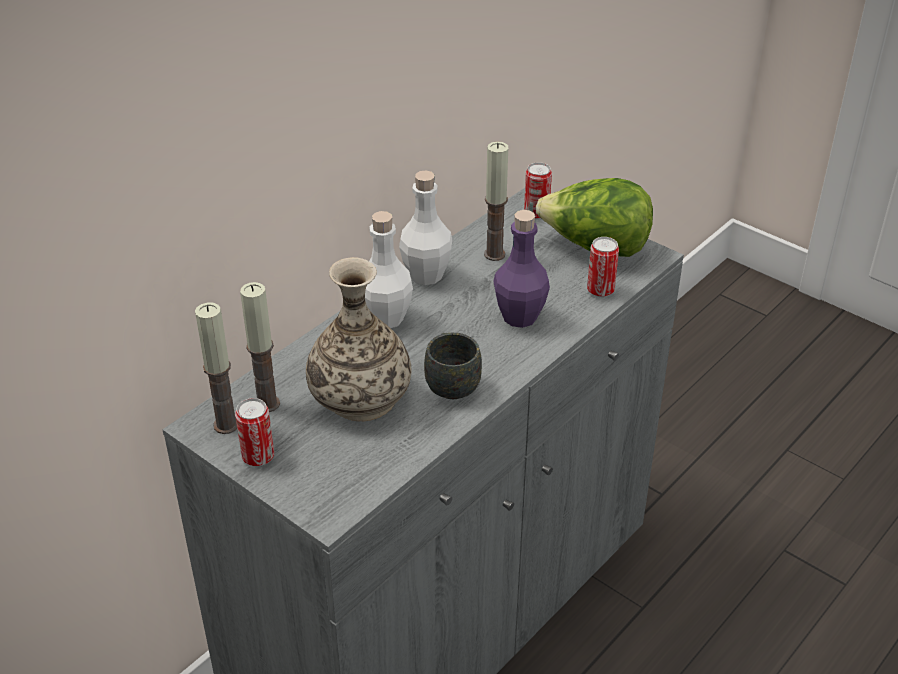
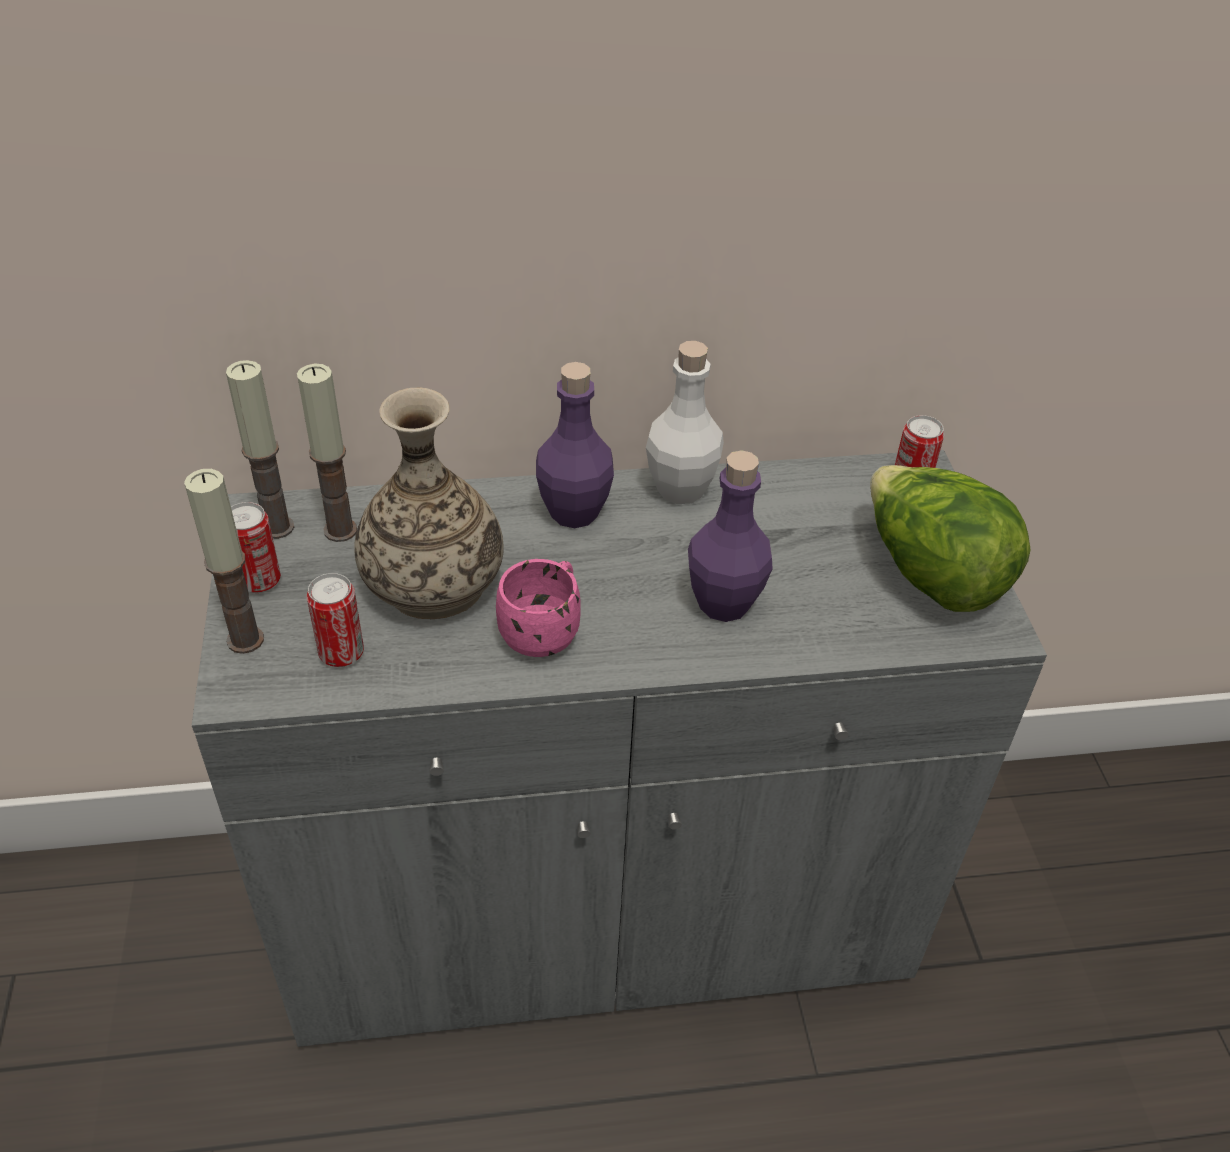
camera: 40 degrees right, 5 degrees up
white bottle [365,211,413,328] -> purple bottle [536,362,614,528]
grey mug [424,333,482,399] -> pink mug [496,559,581,657]
candle [484,142,508,261] -> candle moved to [184,469,264,654]
can [587,237,619,297] -> can moved to [307,573,364,667]

